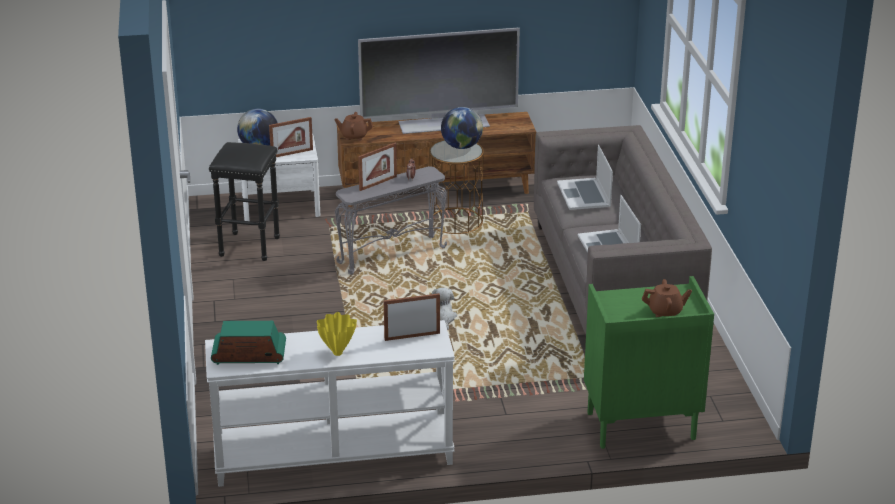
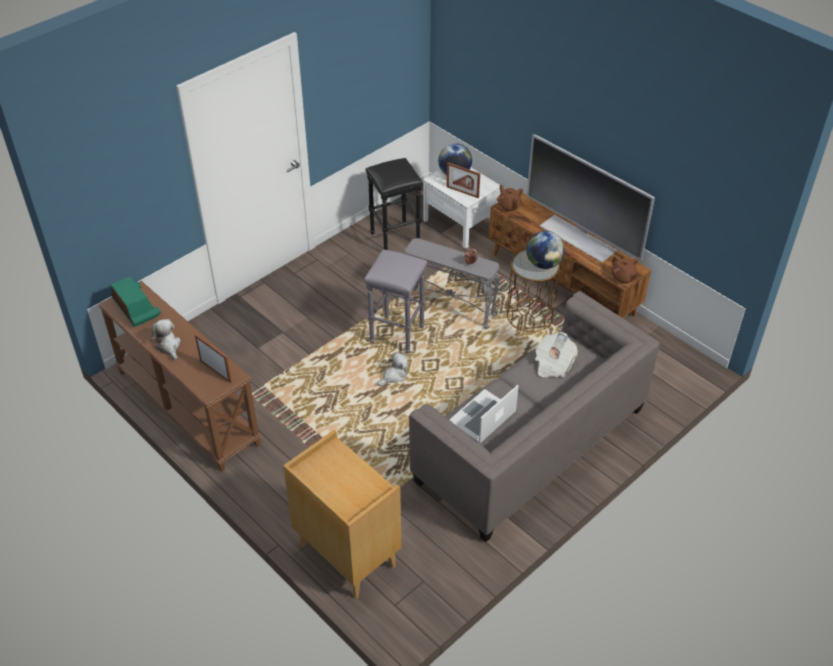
camera: 55 degrees right, 15 degrees up
white console table [205,320,455,487] -> brown console table [98,281,261,472]
yellow vase [317,312,357,356] -> plush toy [151,319,181,360]
picture frame [358,143,397,191] -> none
laptop [557,145,613,210] -> newspaper [535,332,578,377]
green cabinet [584,276,714,449] -> brown cabinet [283,430,401,599]
brown teapot [642,279,692,317] -> brown teapot moved to [611,255,639,285]
none -> grey stool [364,249,427,353]

